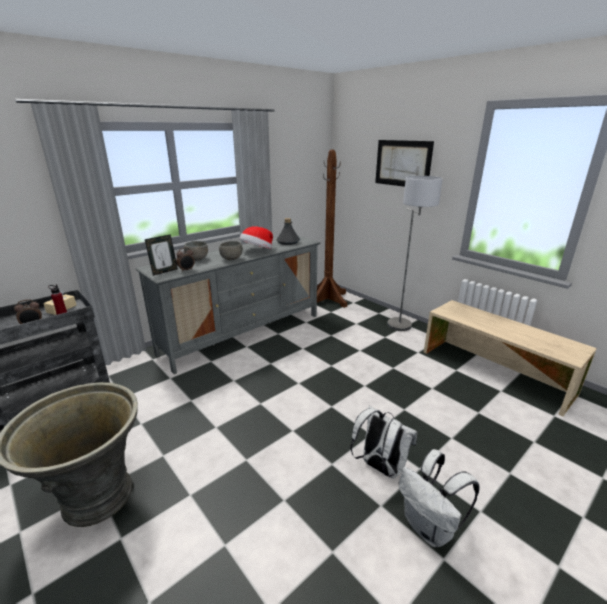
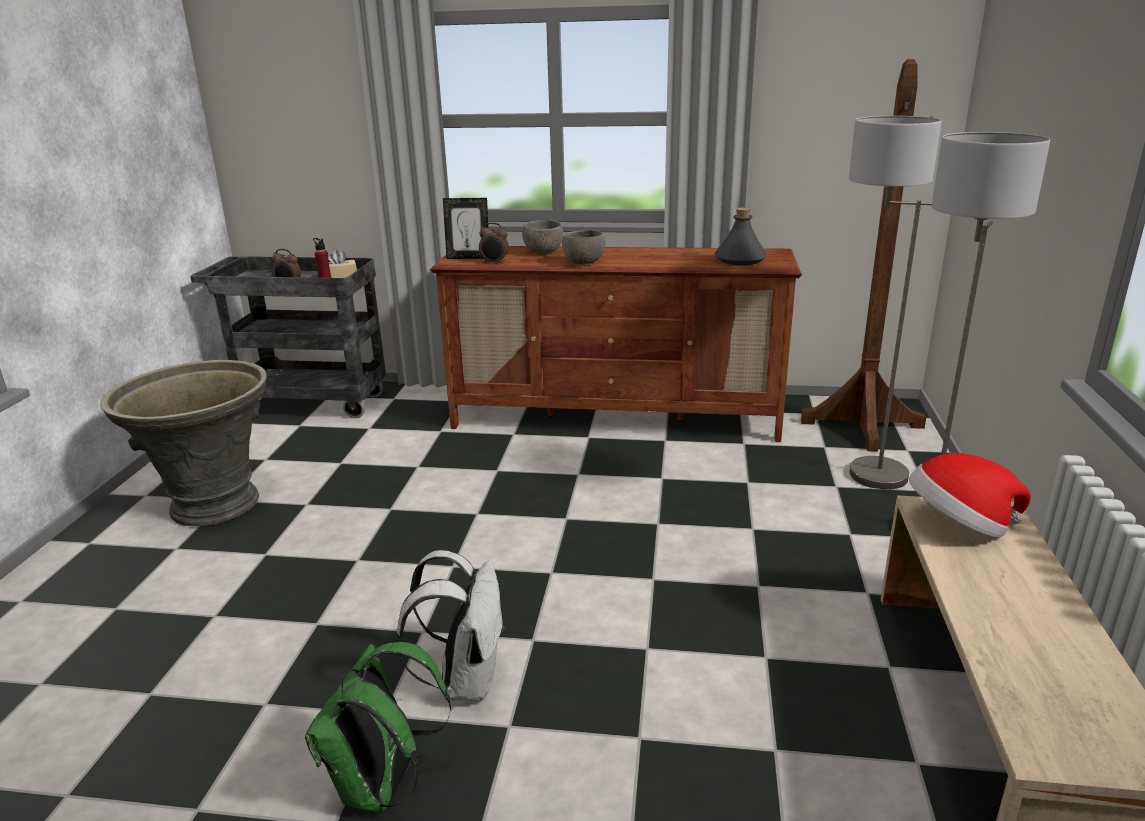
camera: 50 degrees right, 0 degrees up
grey dresser [136,236,321,374] -> brown dresser [430,246,802,442]
hat [239,226,273,249] -> hat moved to [909,453,1031,538]
picture [375,140,434,187] -> none
white backpack [399,449,479,547] -> green backpack [305,642,451,812]
none -> grey floor lamp [849,116,942,490]

